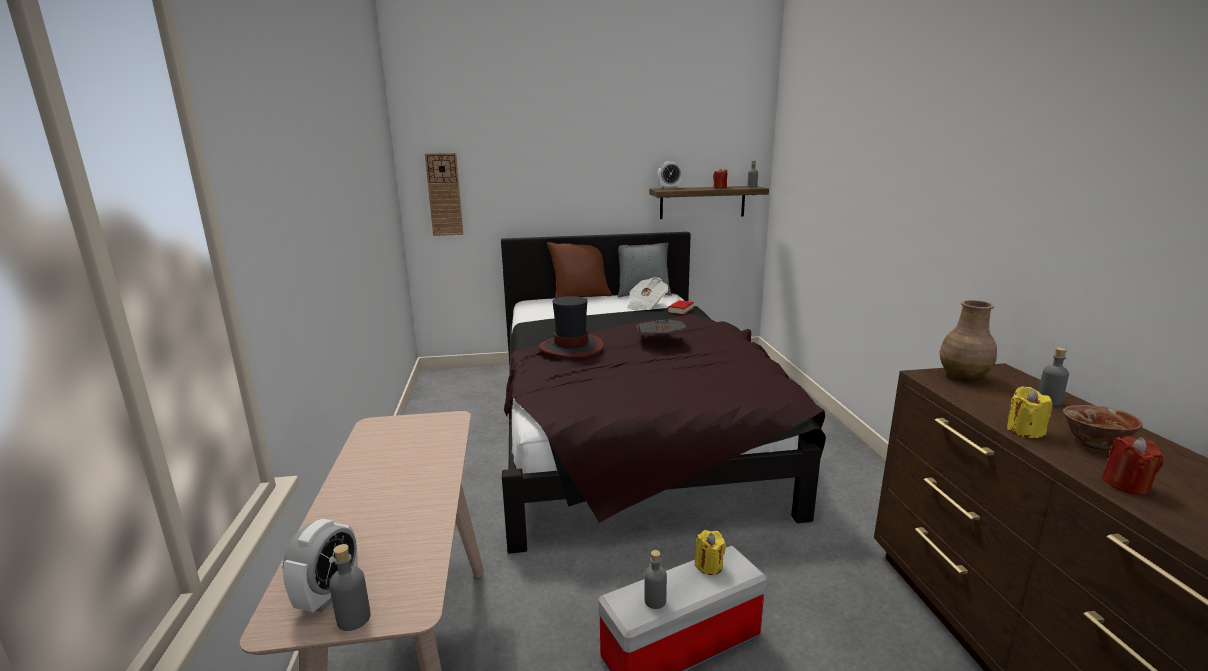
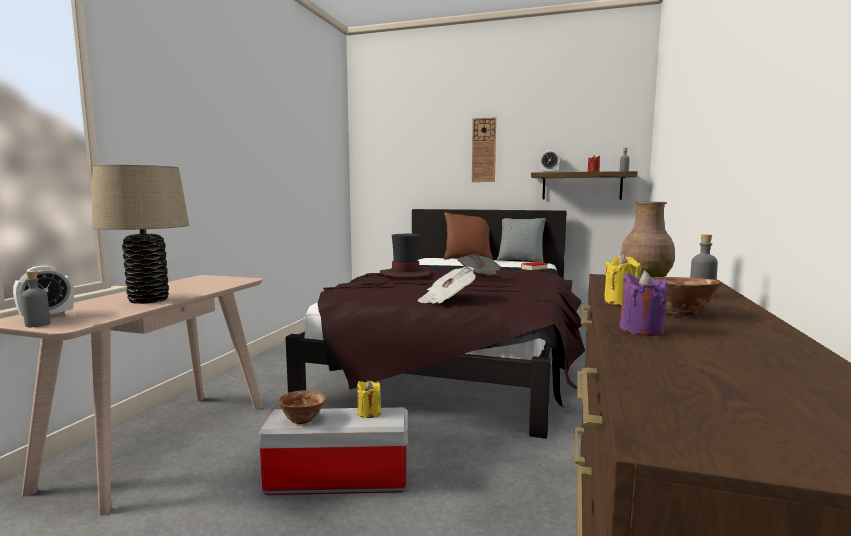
camera: 25 degrees right, 10 degrees down
wall clock [425,153,463,236] -> wall clock moved to [472,117,496,182]
newspaper [627,277,669,310] -> newspaper moved to [418,267,476,304]
grey bottle [644,550,667,609] -> bowl [278,390,326,424]
red candle [1102,436,1163,495] -> purple candle [620,270,667,336]
none -> beige table lamp [92,165,189,304]

